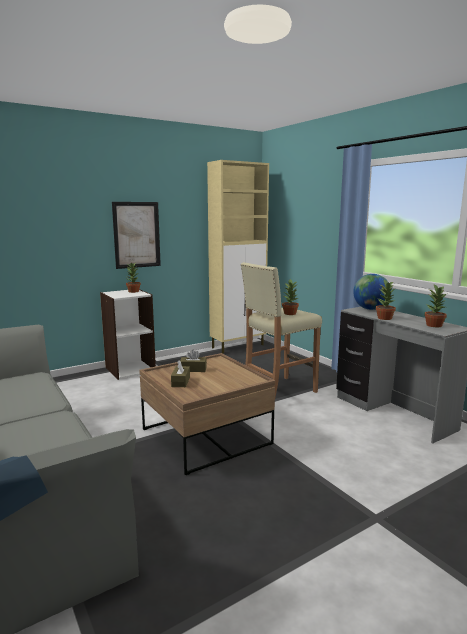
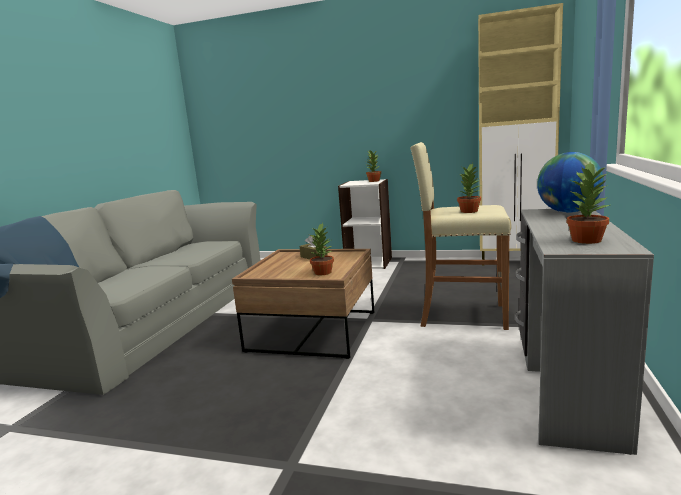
camera: 50 degrees right, 0 degrees up
picture [112,202,161,269] -> none
brown tissue box [171,360,190,387] -> none
potted plant [376,280,396,320] -> potted plant moved to [310,223,334,275]

